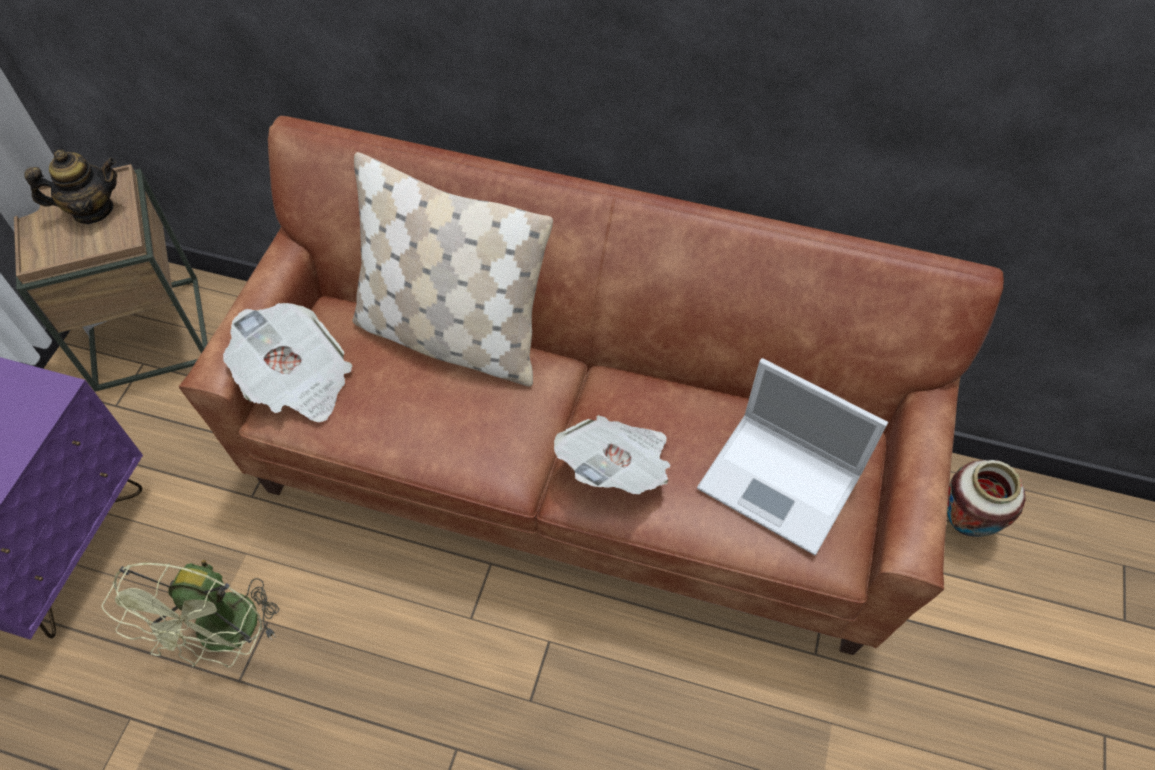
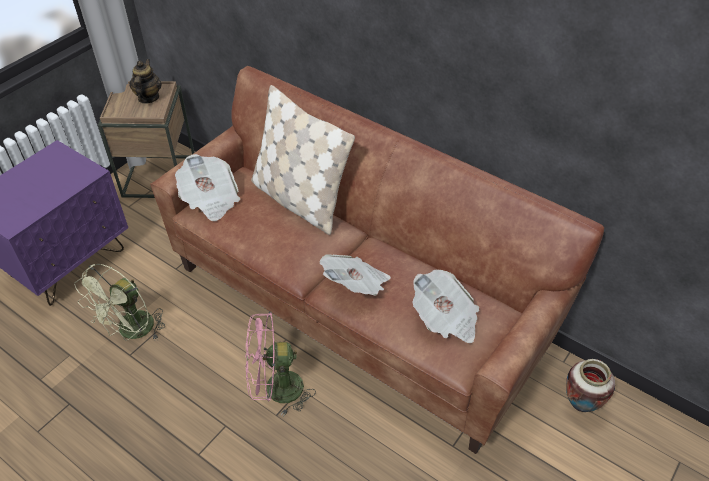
camera: 20 degrees right, 10 degrees down
teapot [24,149,117,224] -> teapot turned 90 degrees counterclockwise [129,59,162,104]
laptop [697,358,888,555] -> newspaper [412,270,479,343]
none -> pink fan [245,311,316,416]

